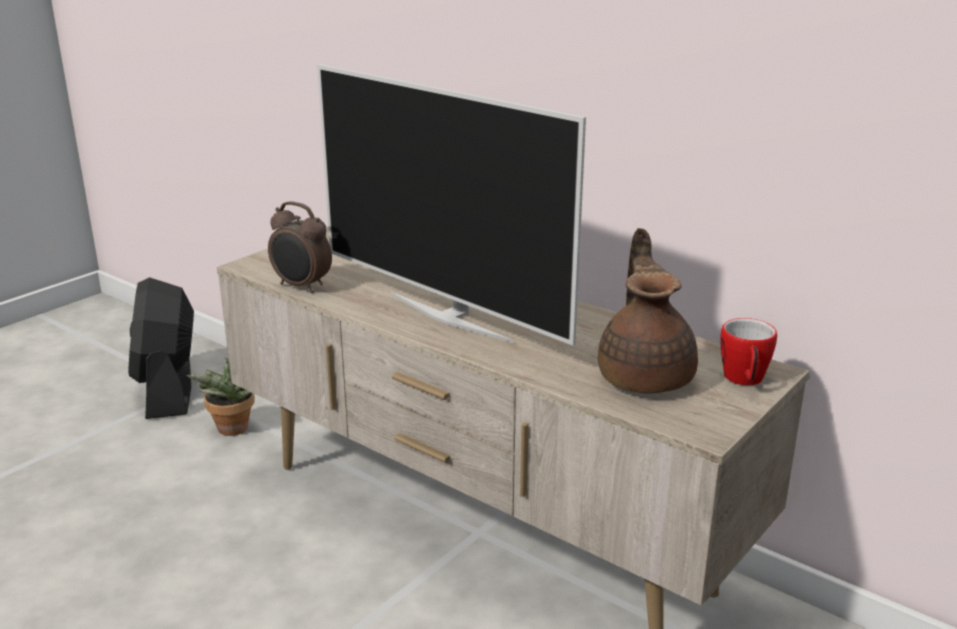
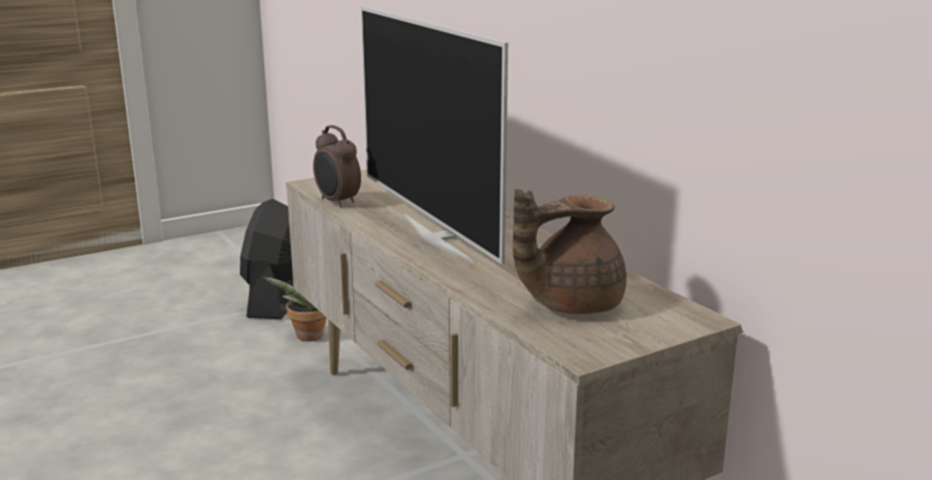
camera: 20 degrees right, 5 degrees down
brown teapot [598,228,698,394] -> brown teapot turned 135 degrees counterclockwise [513,189,627,314]
mug [720,318,777,385] -> none

